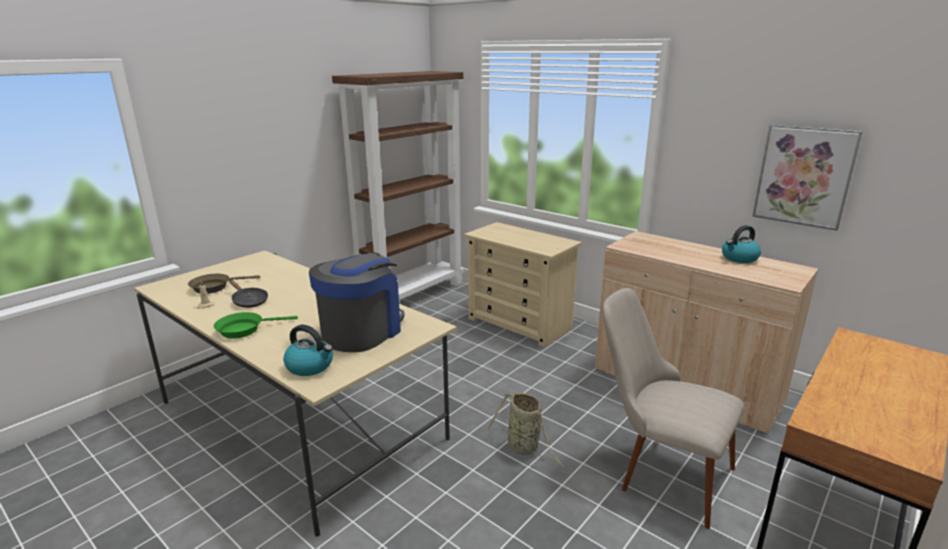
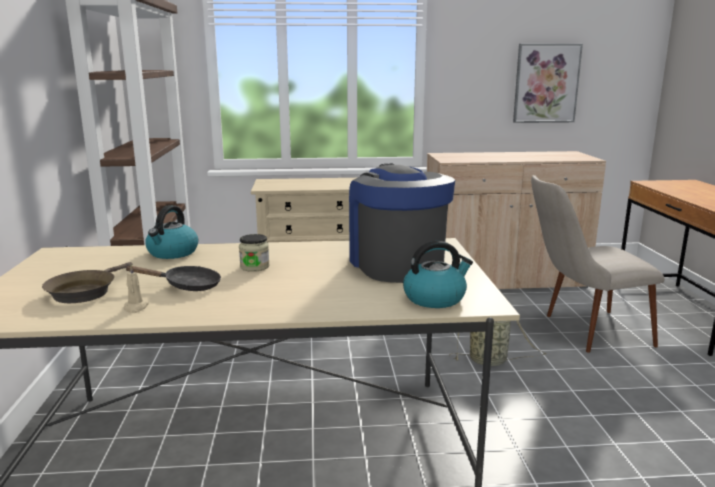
camera: 45 degrees left, 5 degrees down
green frying pan [214,312,298,339] -> none
kettle [722,225,761,263] -> kettle moved to [145,205,198,259]
none -> jar [239,234,270,272]

